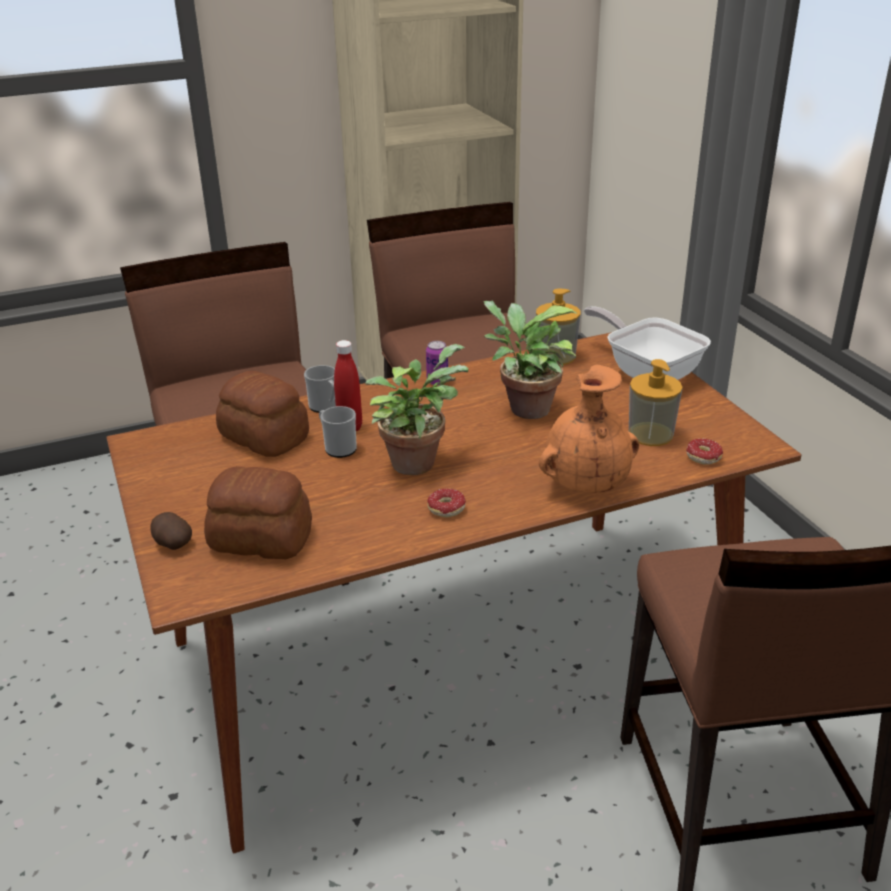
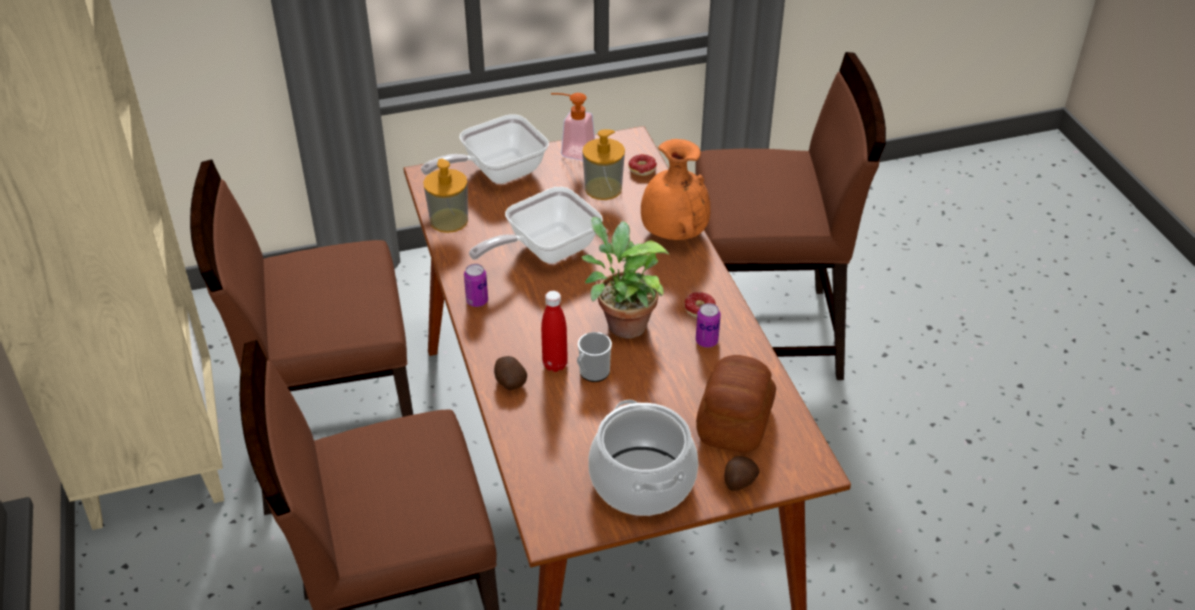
camera: 85 degrees left, 10 degrees up
bread [216,371,309,457] -> none
mug [304,365,336,413] -> potato [494,356,527,390]
potted plant [483,300,577,419] -> frying pan [469,187,603,263]
none -> soap dispenser [551,93,595,161]
none -> cooking pot [588,399,698,516]
none -> can [696,303,721,348]

